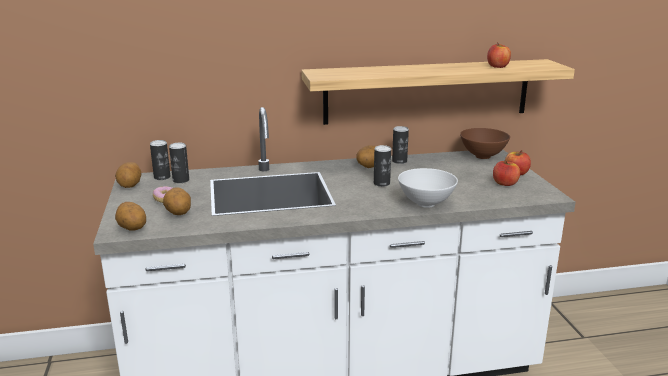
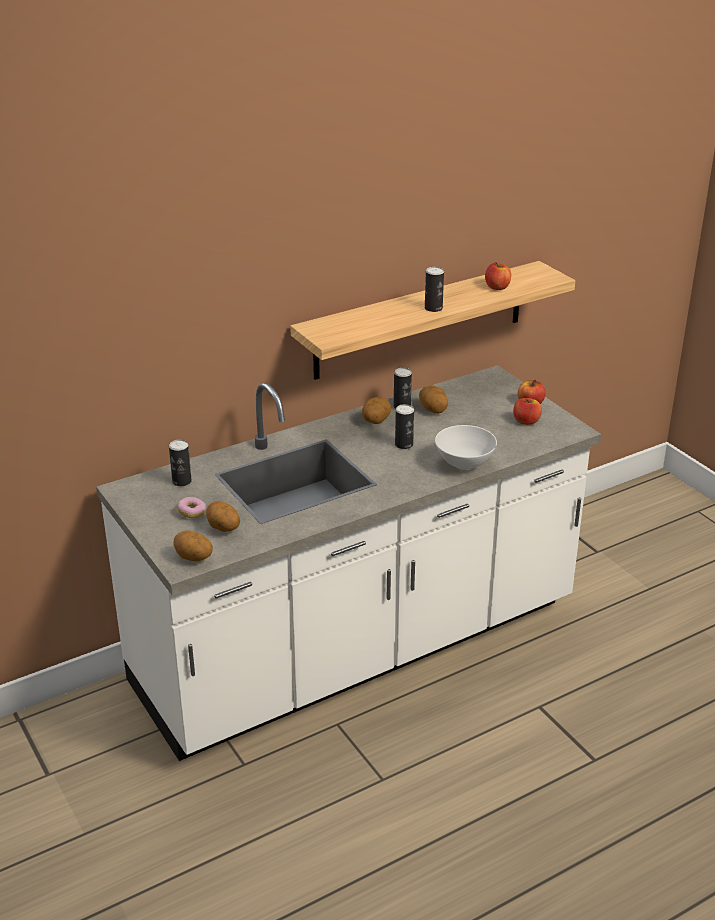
camera: 20 degrees left, 10 degrees up
potato [115,162,142,188] -> potato moved to [419,385,448,414]
can [150,140,170,180] -> can moved to [425,267,444,312]
brown bowl [460,128,510,159] -> none

